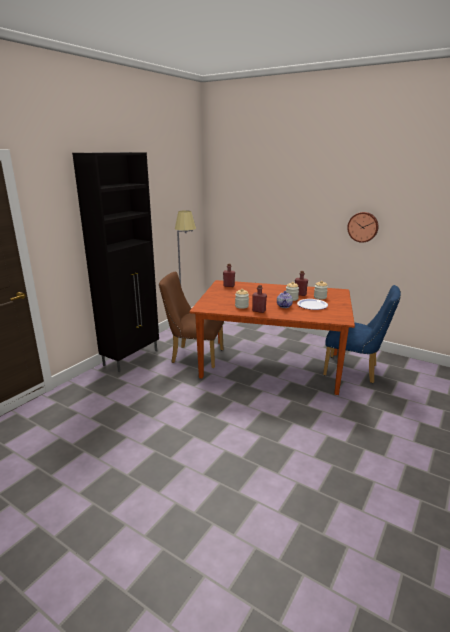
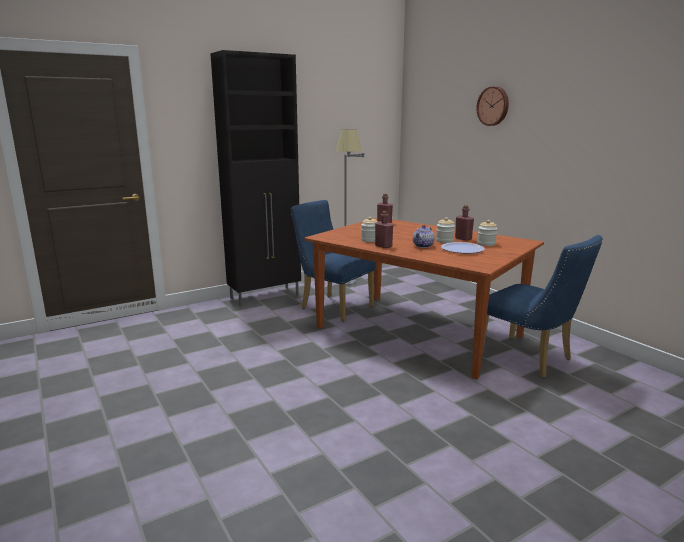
camera: 25 degrees right, 5 degrees down
brown chair [159,271,224,368] -> blue chair [290,200,376,322]
wall clock [347,212,379,243] -> wall clock moved to [476,86,509,126]

